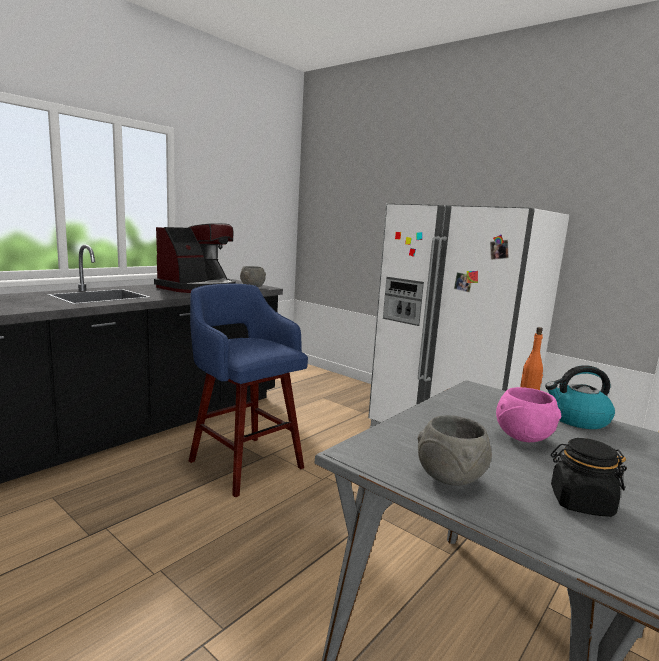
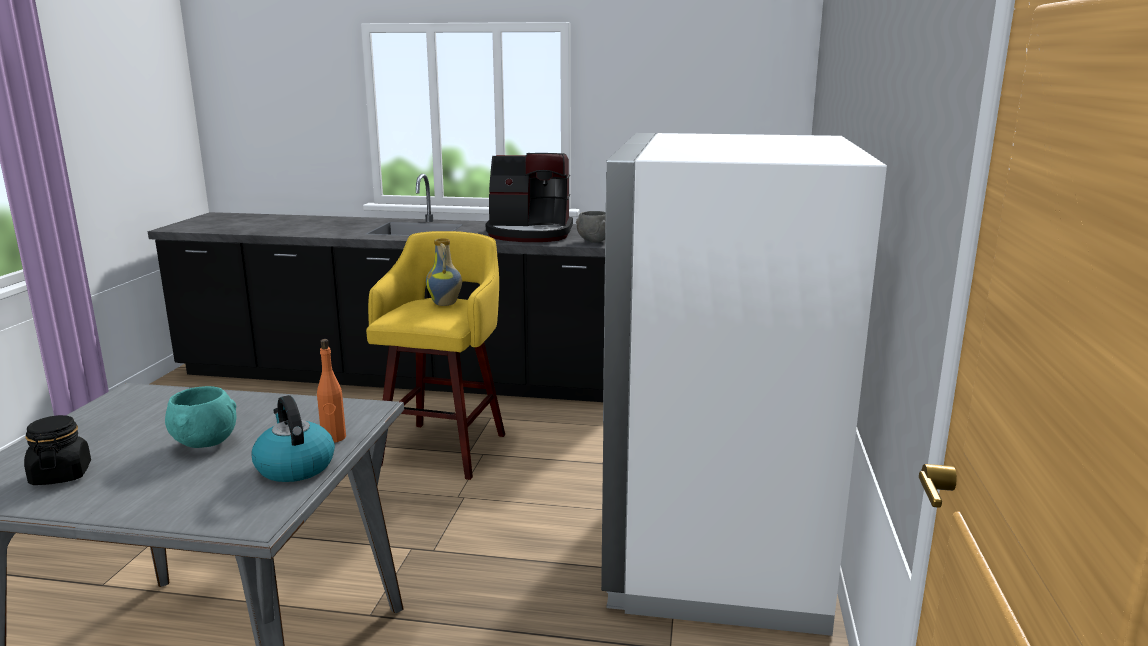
camera: 60 degrees right, 5 degrees up
blue stool [189,284,308,497] -> yellow stool [366,231,505,480]
grey bowl [418,415,492,486] -> none
pink bowl [496,387,561,442] -> turquoise bowl [165,386,237,448]
none -> vase [426,238,462,306]

